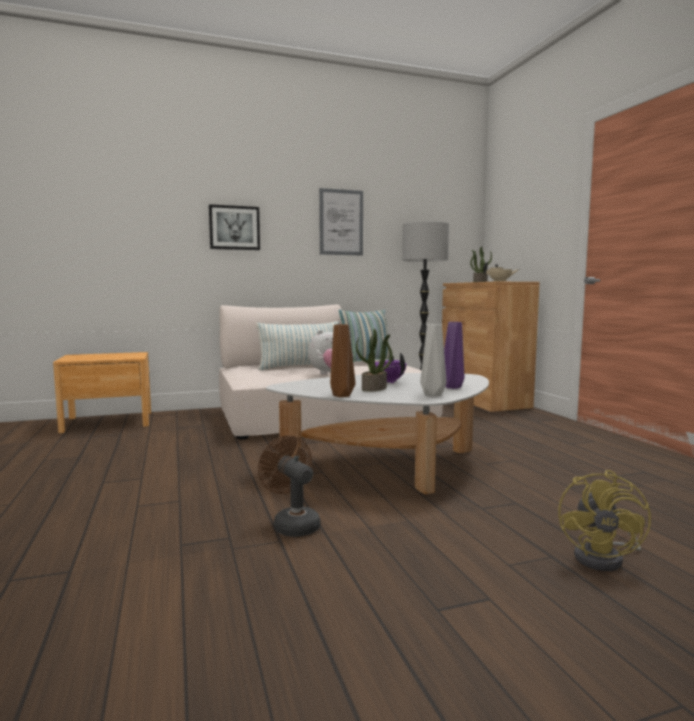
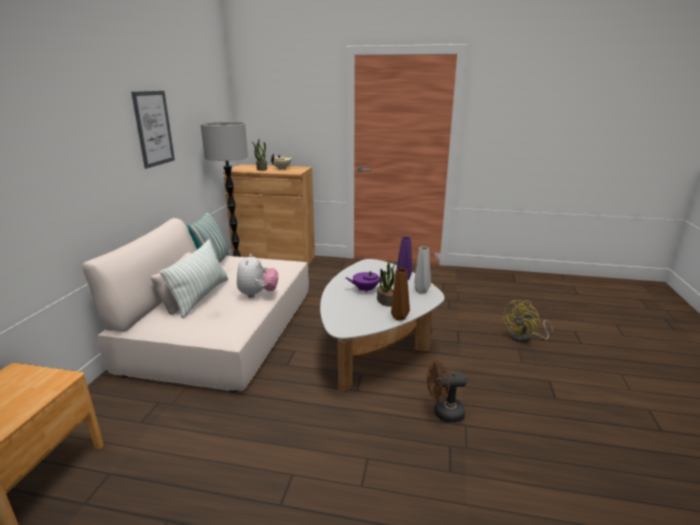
camera: 60 degrees left, 15 degrees up
picture [209,204,260,250] -> none
yellow fan [558,470,651,571] -> yellow fan turned 90 degrees clockwise [502,300,553,342]

